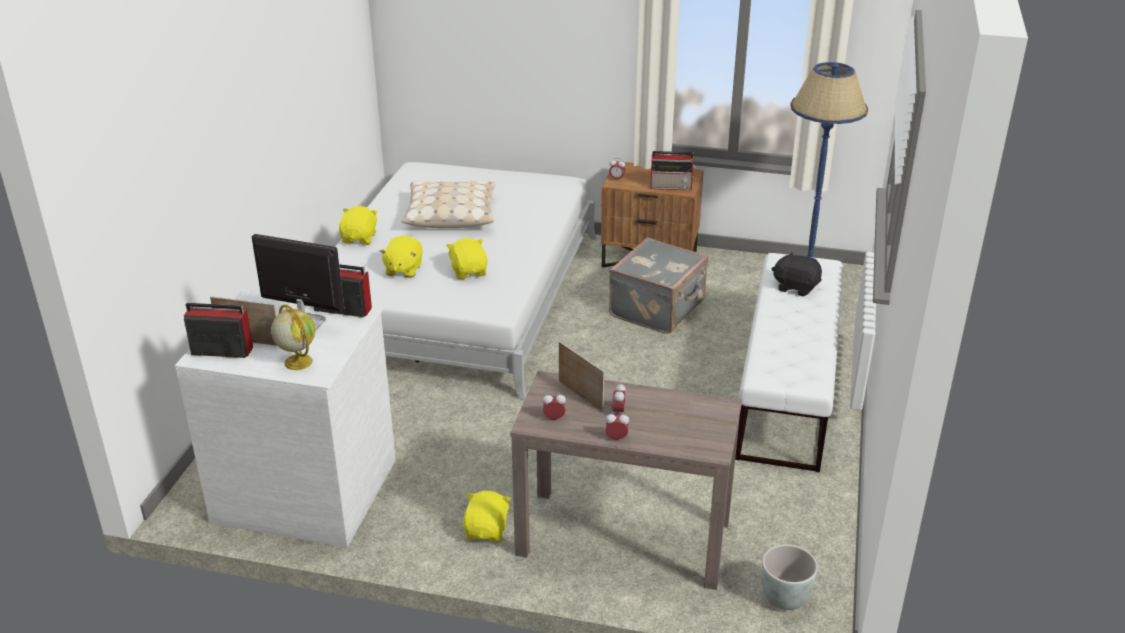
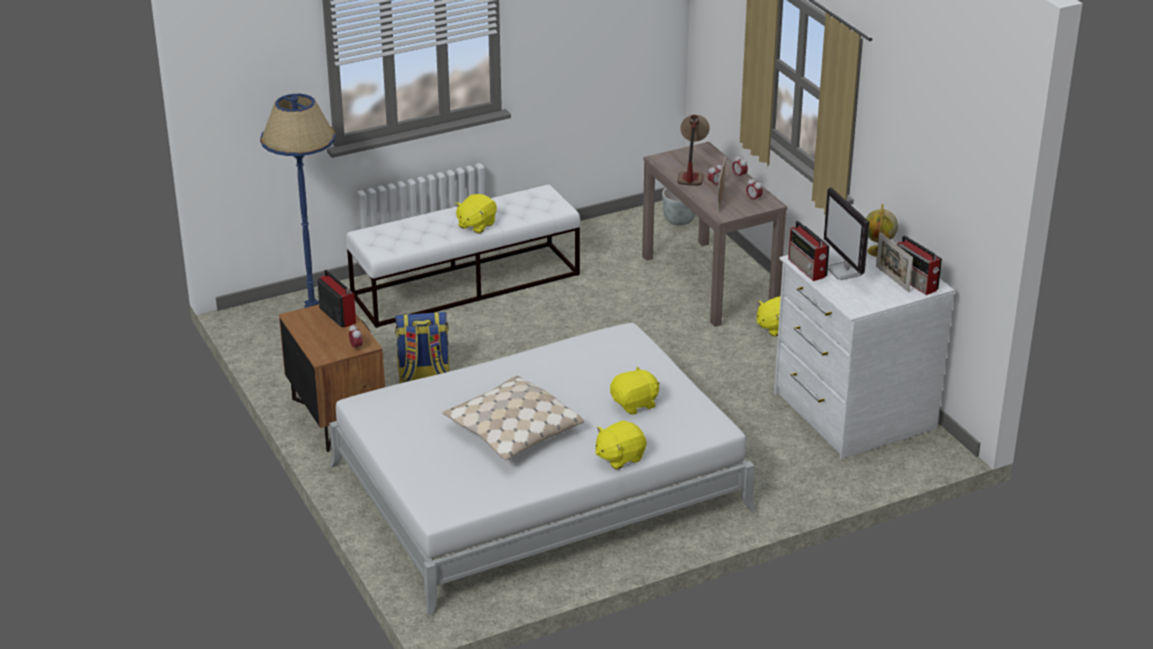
camera: 130 degrees left, 0 degrees up
yellow plush toy [446,238,488,279] -> yellow plush toy moved to [455,194,497,233]
grey suitcase [609,237,708,334] -> backpack [395,312,449,383]
black plush toy [771,251,822,296] -> none
none -> table lamp [677,115,710,186]

